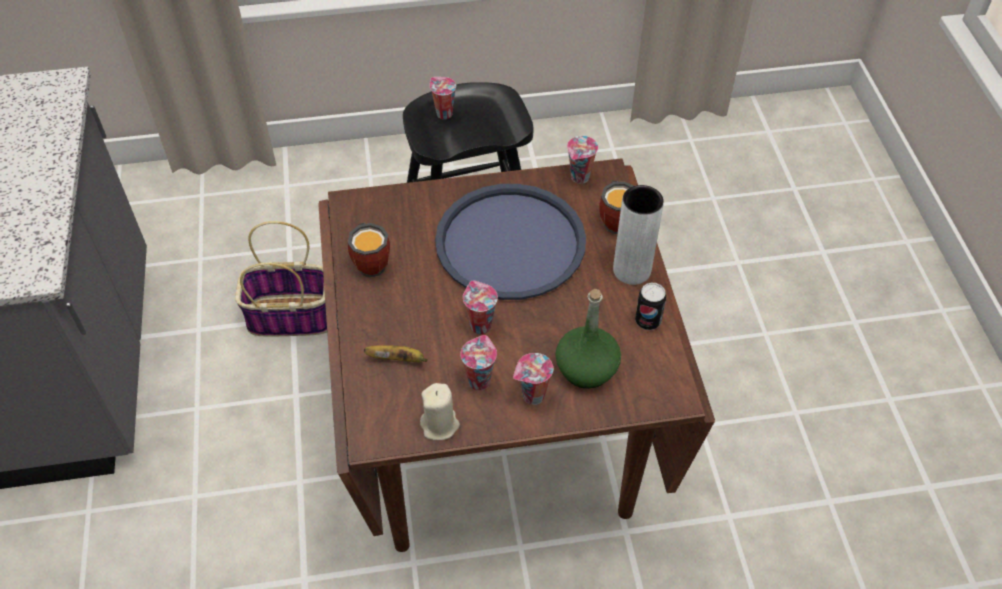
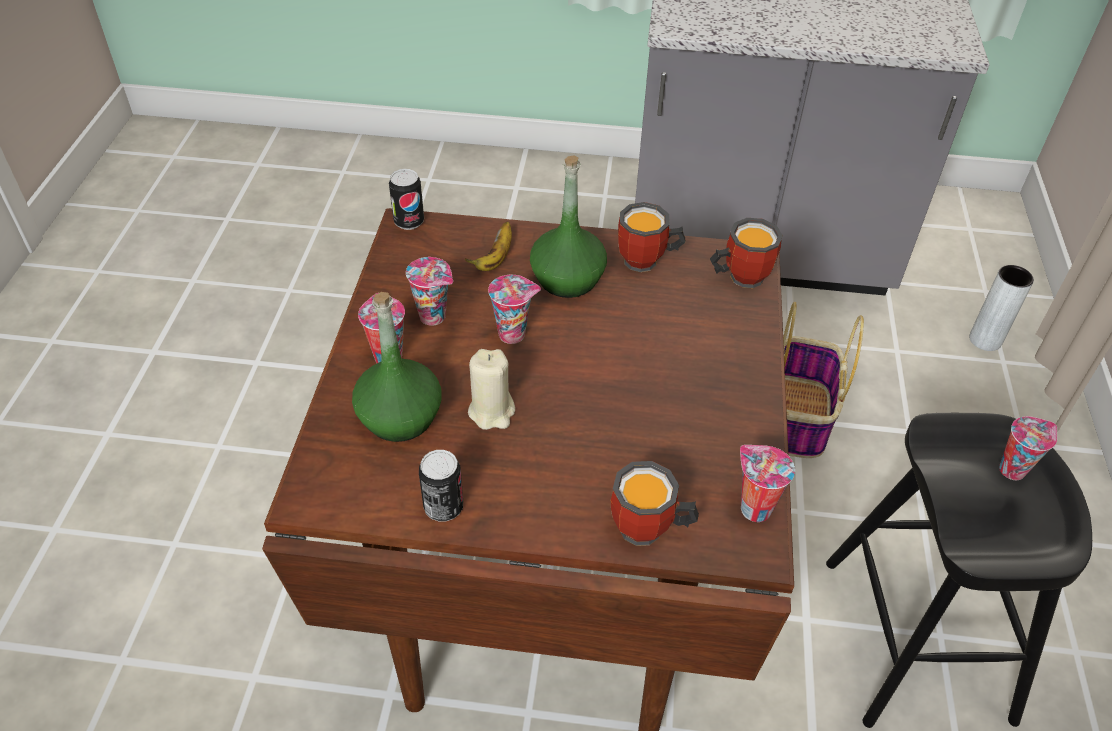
camera: 105 degrees right, 5 degrees down
beige candle [420,383,460,440] -> beige candle moved to [468,349,515,430]
blue tray [435,184,586,300] -> none
grey vase [613,185,664,285] -> grey vase moved to [969,265,1034,351]
none -> can [389,169,424,230]
none -> green bottle [530,156,607,298]
none -> mug [710,218,783,288]

